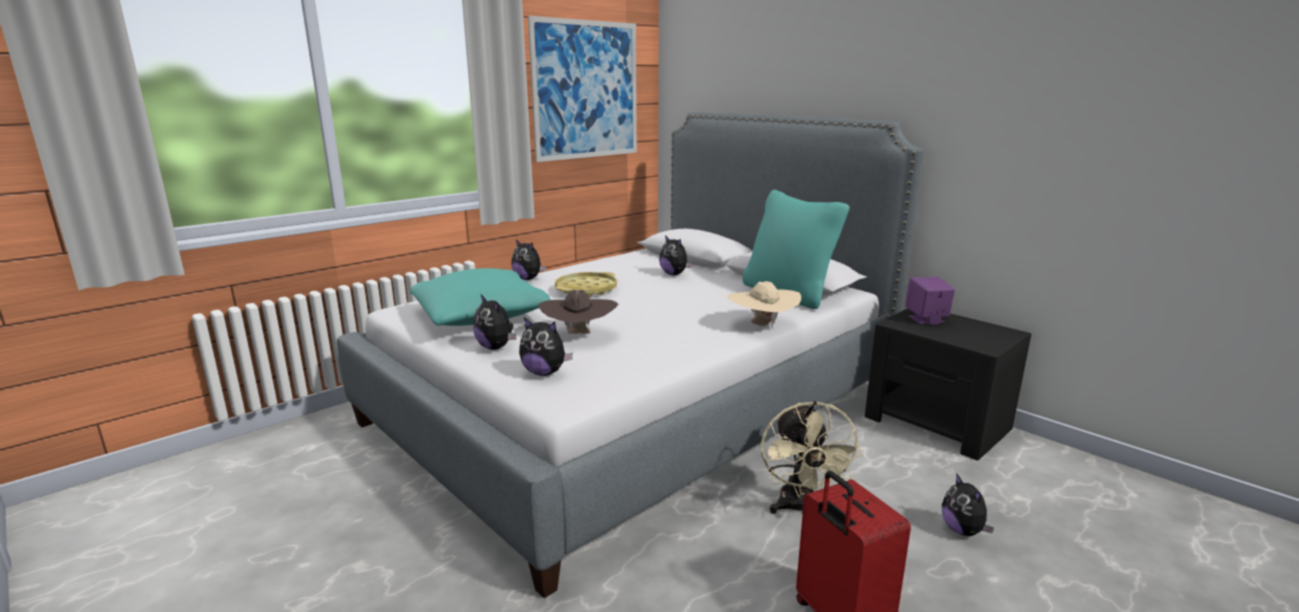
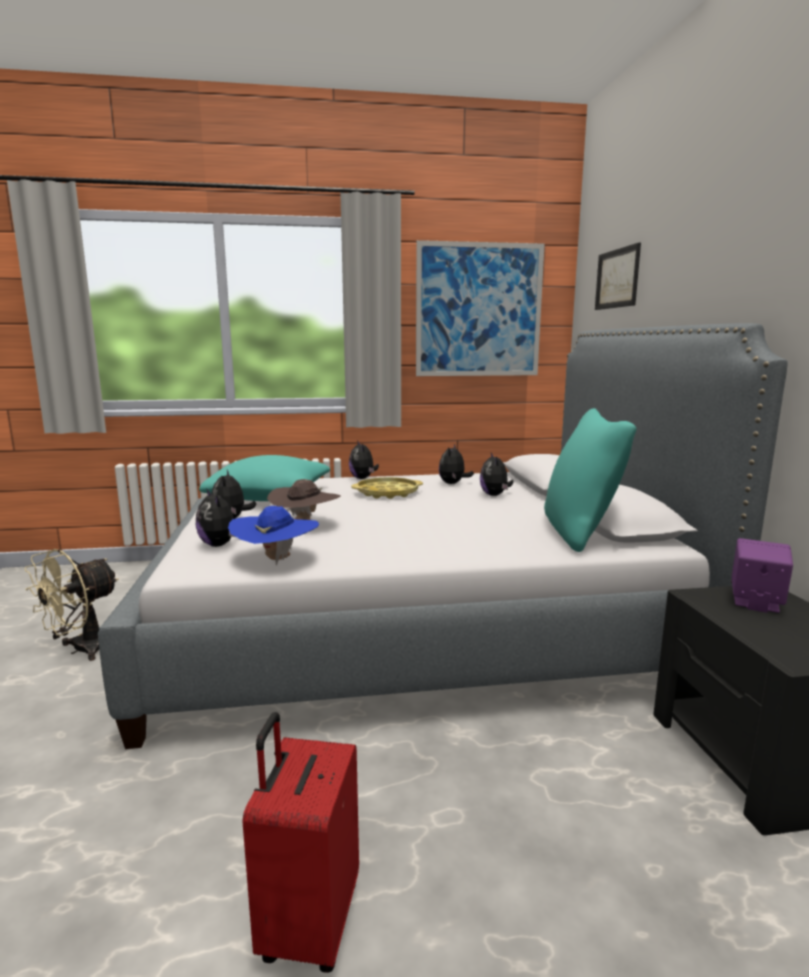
camera: 35 degrees right, 5 degrees down
beige hat [727,281,801,328] -> none
beige fan [761,401,863,515] -> beige fan moved to [24,549,119,661]
plush toy [942,473,994,536] -> plush toy moved to [439,444,474,484]
none -> blue hat [228,506,319,565]
none -> picture [595,242,641,310]

